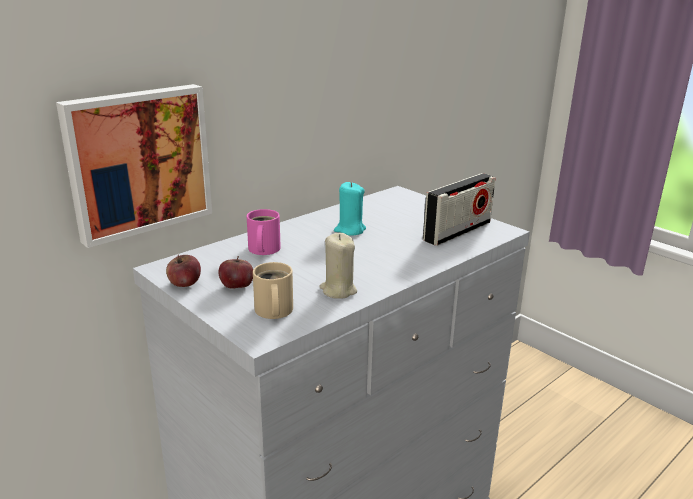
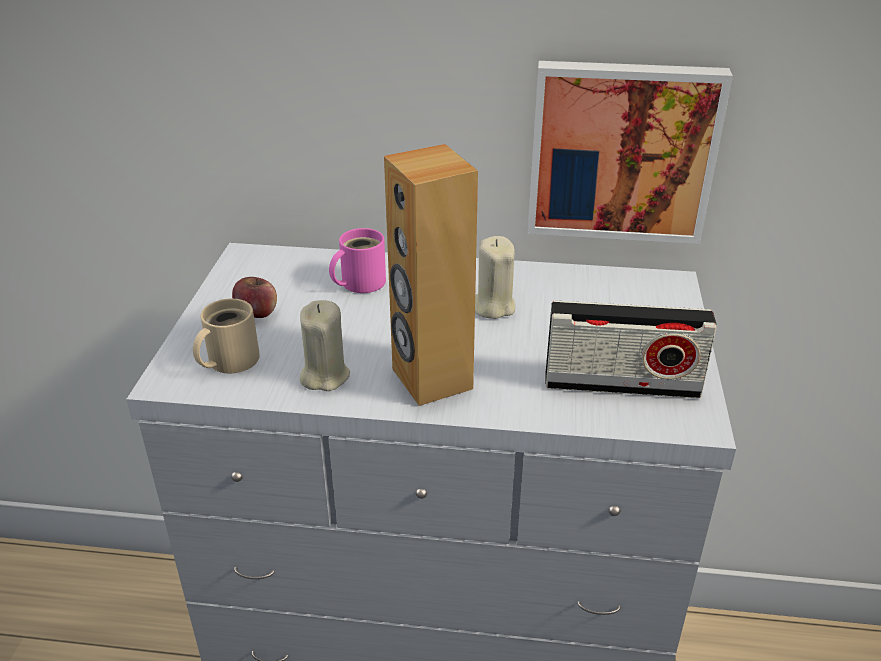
camera: 50 degrees right, 10 degrees up
picture [56,84,212,248] -> picture moved to [527,61,733,244]
apple [166,255,201,287] -> none
turquoise candle [334,182,366,236] -> beige candle [475,236,515,319]
none -> brown speaker [384,144,478,406]

